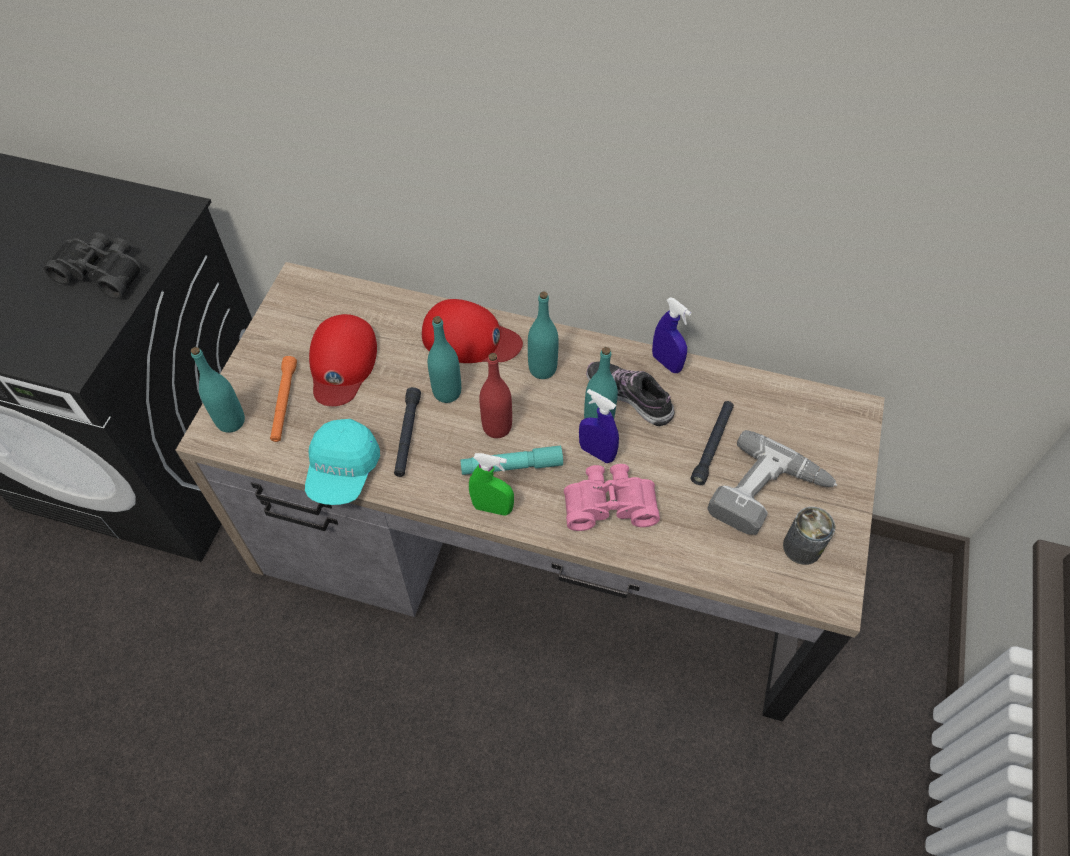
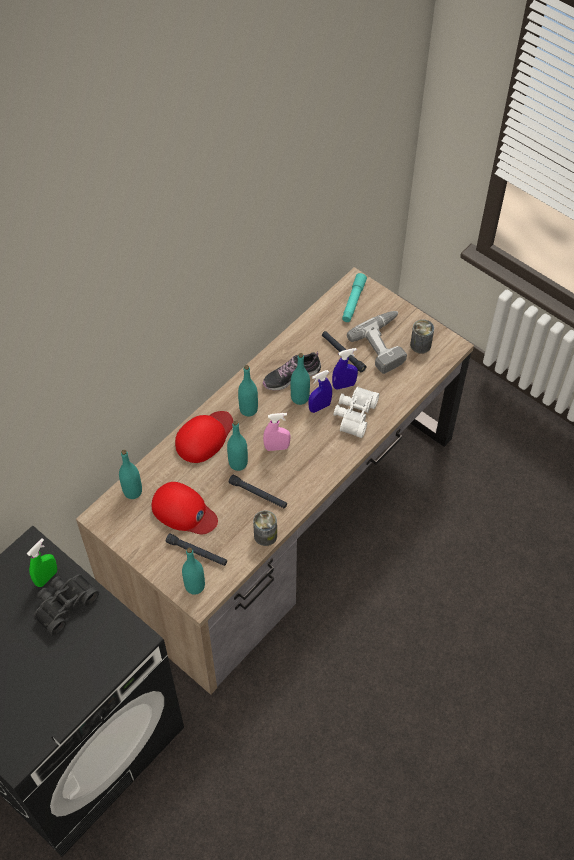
camera: 65 degrees left, 0 degrees up
orange flashlight [270,356,297,442] -> black flashlight [166,533,227,566]
turquoise cap [305,419,380,505] -> can [253,510,277,546]
turquoise flashlight [460,445,563,475] -> turquoise flashlight moved to [342,273,367,322]
green spray bottle [469,453,514,516] -> green spray bottle moved to [27,538,57,587]
red bottle [479,353,512,438] -> pink spray bottle [263,413,291,451]
pink binoculars [564,464,660,531] -> white binoculars [334,387,379,438]
blue spray bottle [652,297,691,373] -> blue spray bottle moved to [332,348,358,390]
none -> turquoise bottle [119,450,142,499]

